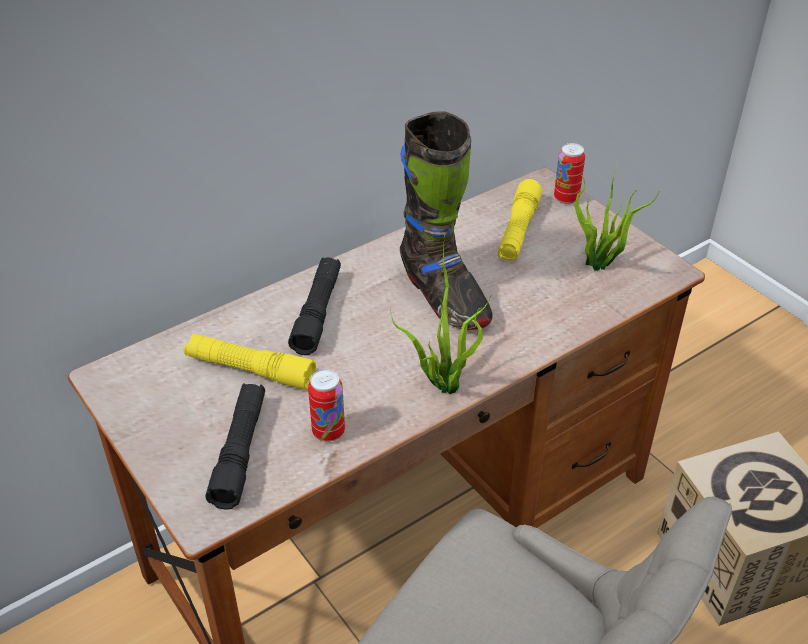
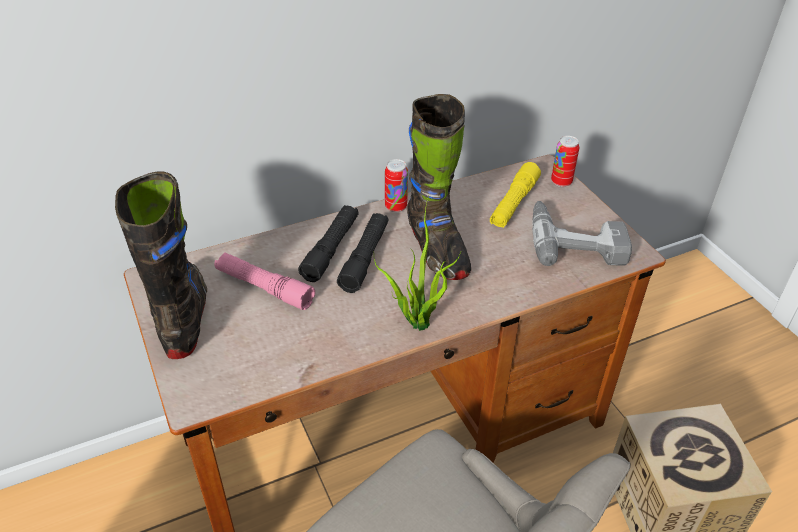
camera: 10 degrees right, 0 degrees up
yellow flashlight [183,334,316,390] -> pink flashlight [214,252,315,310]
black flashlight [205,383,265,510] -> black flashlight moved to [337,213,388,293]
can [308,369,345,442] -> can moved to [385,159,408,212]
potted plant [574,162,659,271] -> power drill [532,201,632,266]
none -> black boot [115,171,207,359]

